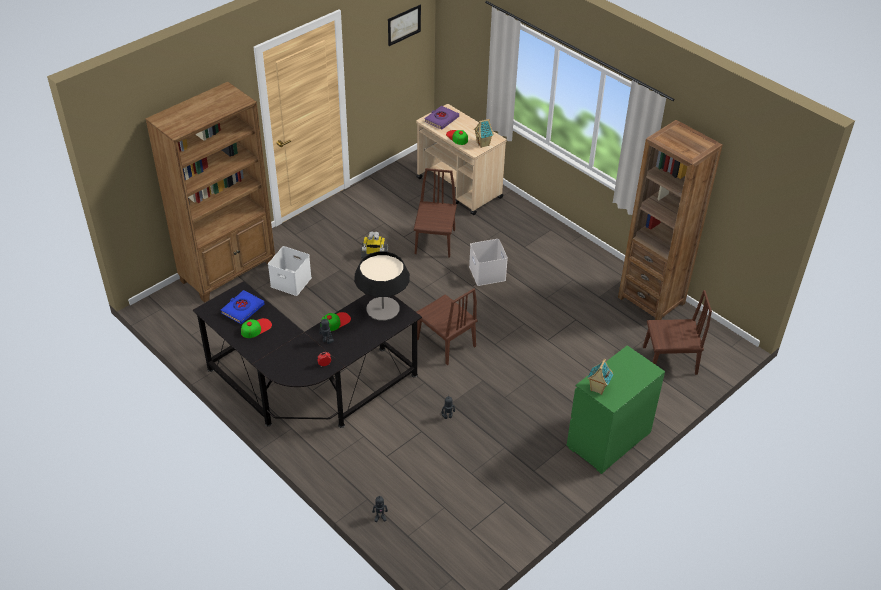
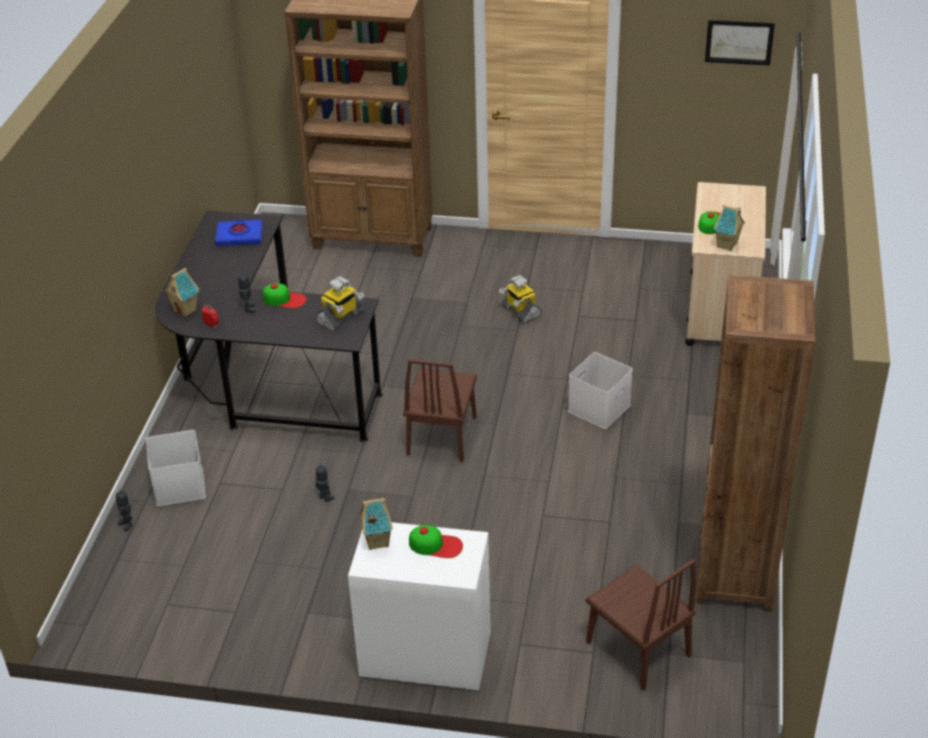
camera: 55 degrees right, 5 degrees down
cap [241,318,272,338] -> cap moved to [409,525,463,558]
white storage box [268,246,312,296] -> white storage box moved to [146,430,206,506]
table lamp [354,251,410,321] -> toy robot [316,276,364,332]
brown chair [414,168,457,258] -> none
purple book [424,106,459,130] -> none
green dresser [567,345,665,474] -> white dresser [348,522,490,692]
none -> toy house [164,268,199,317]

